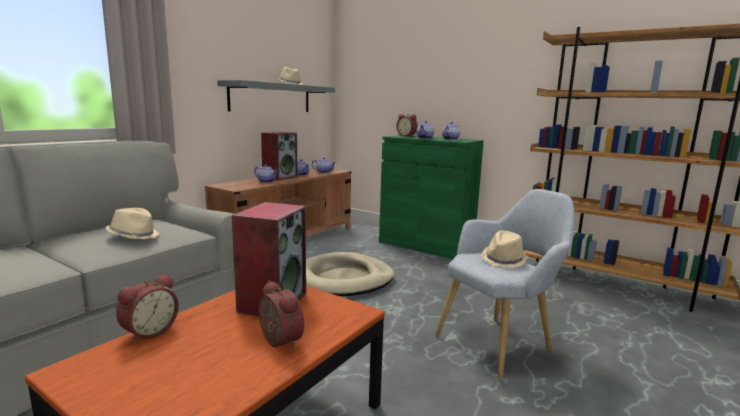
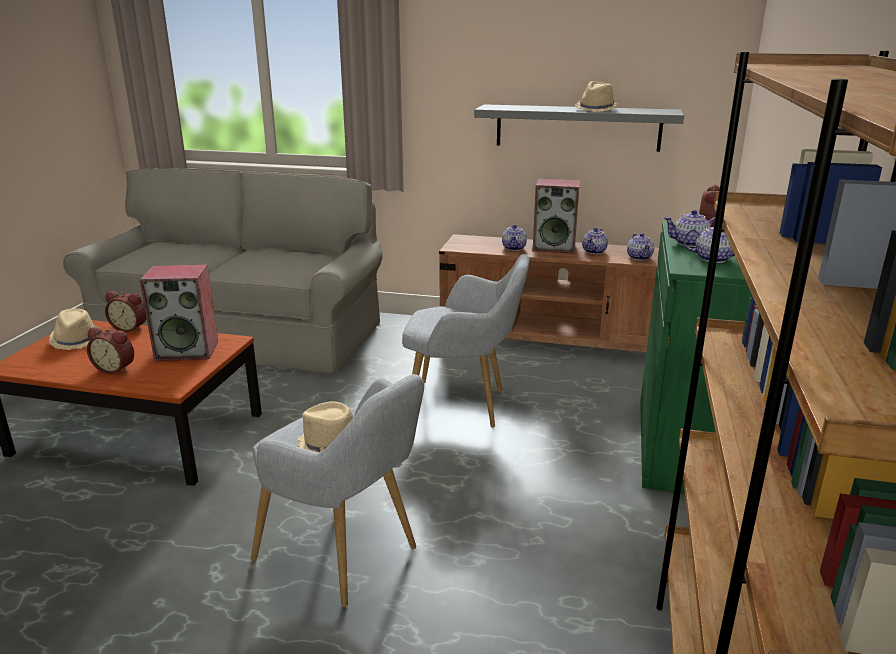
camera: 70 degrees right, 10 degrees up
beige hat [105,208,160,239] -> beige hat moved to [49,309,101,350]
alarm clock [258,280,304,349] -> alarm clock turned 75 degrees clockwise [87,327,134,374]
beige dog bed [306,252,394,296] -> grey armchair [402,254,530,427]

